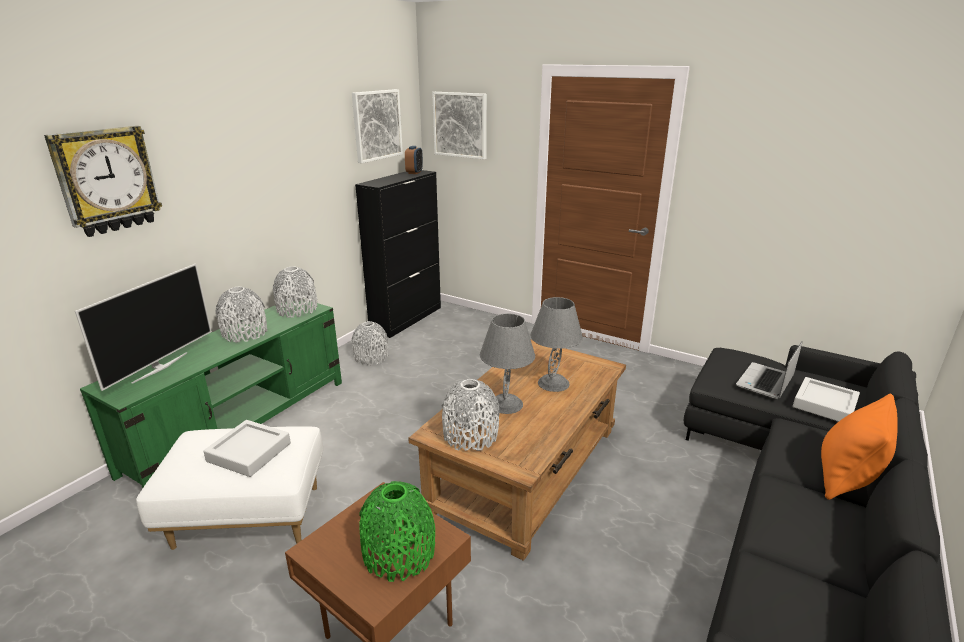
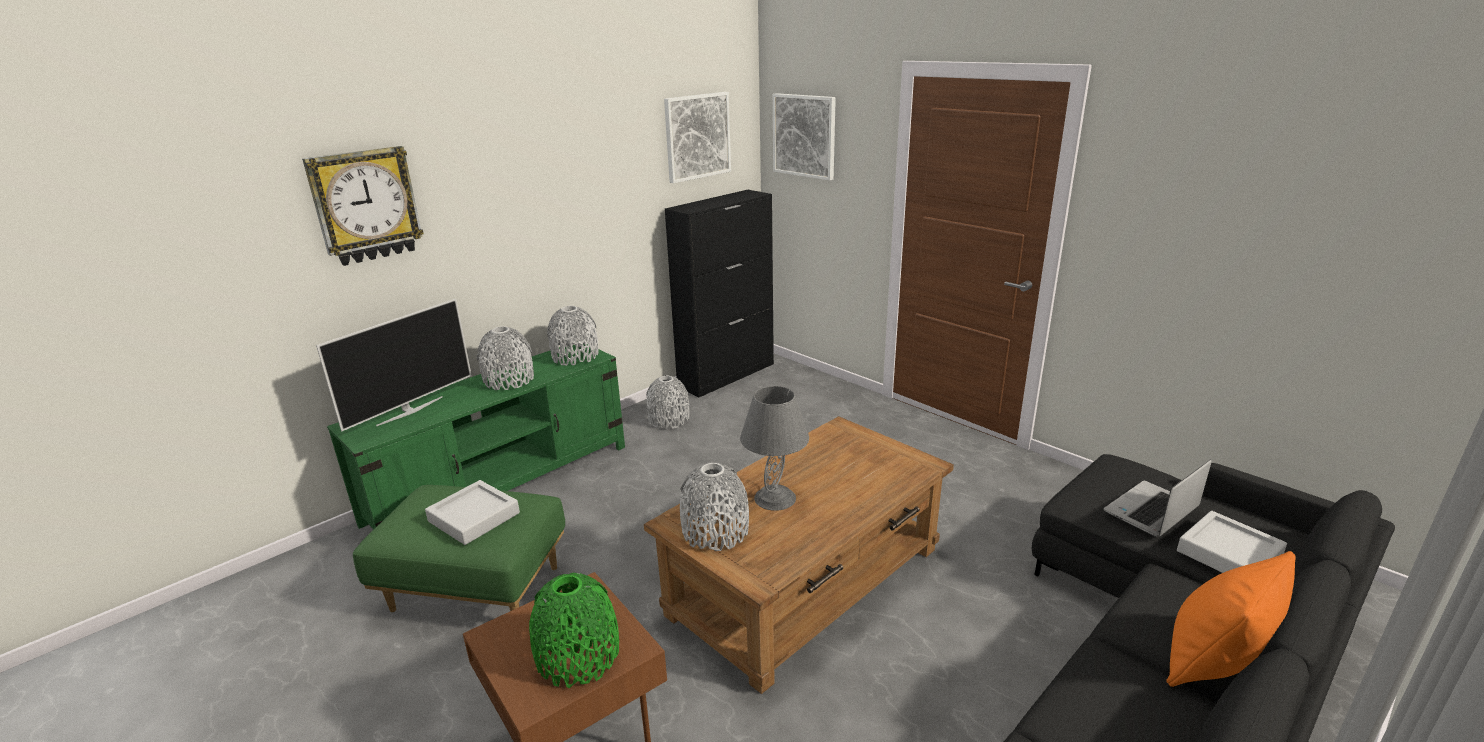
camera: 15 degrees right, 0 degrees up
white ottoman [136,426,323,550] -> green ottoman [353,485,565,612]
alarm clock [405,146,423,174] -> none
grey table lamp [530,297,583,392] -> none

